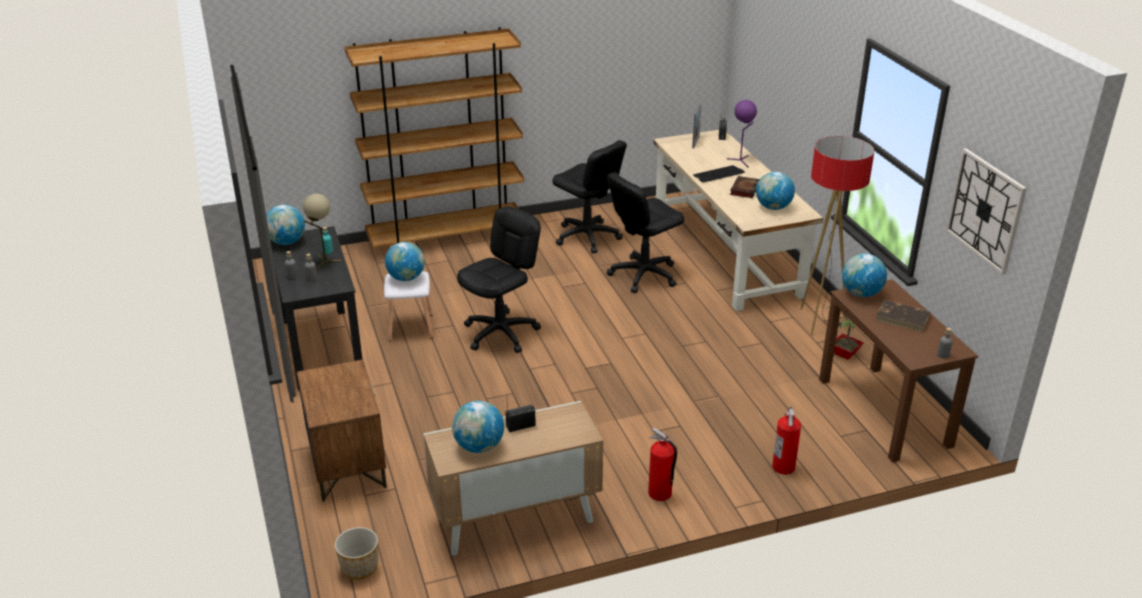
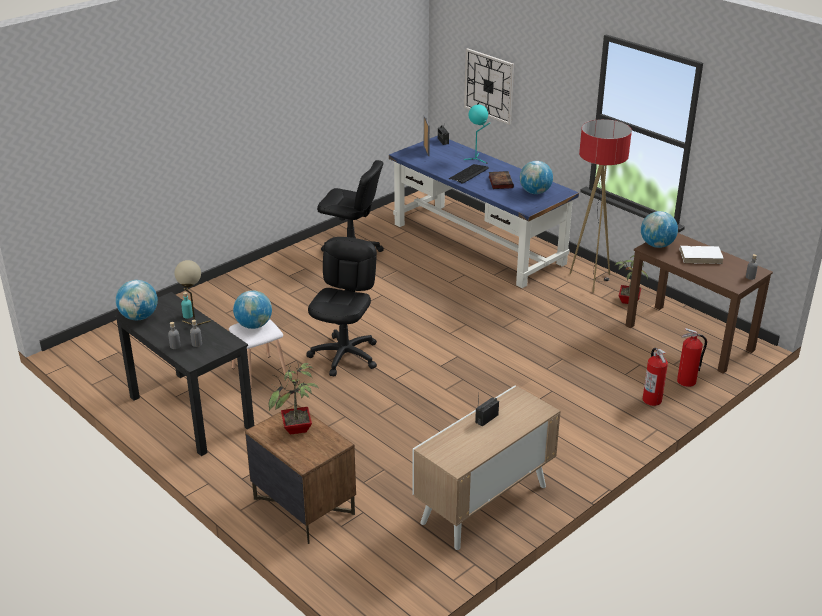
camera: 25 degrees left, 0 degrees up
planter [335,527,378,580] -> none
brown bookcase [344,27,524,248] -> none
globe [452,401,504,453] -> none
black office chair [607,172,684,293] -> none
fire extinguisher [648,427,677,501] -> fire extinguisher moved to [677,328,707,387]
beige desk [653,130,823,311] -> blue desk [389,136,579,288]
purple table lamp [727,100,757,168] -> turquoise table lamp [464,105,490,164]
brown book [876,300,931,332] -> white book [680,246,724,264]
wall clock [946,148,1027,275] -> wall clock moved to [464,48,514,125]
none -> potted plant [268,362,319,435]

